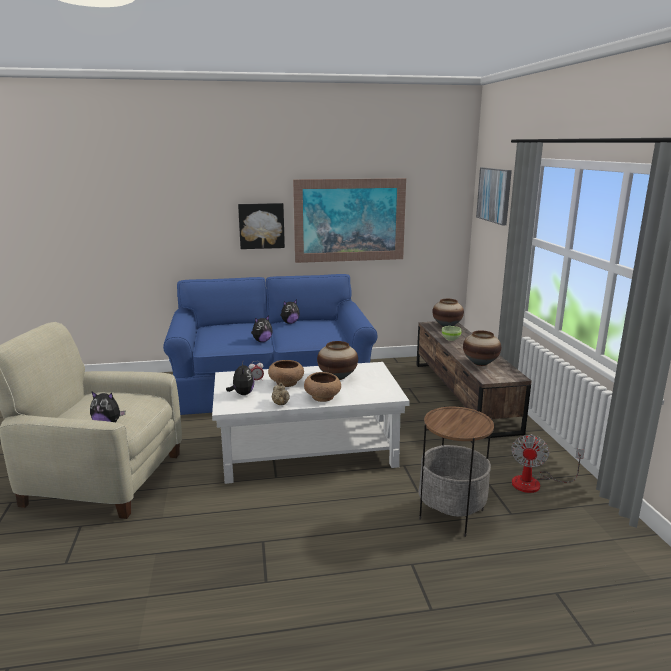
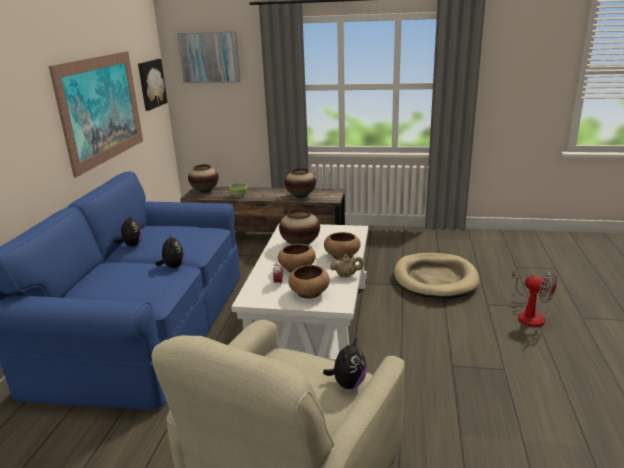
camera: 70 degrees left, 5 degrees up
plush toy [226,362,254,395] -> brown bowl [289,265,330,299]
picture [238,203,285,249] -> picture moved to [138,59,168,111]
side table [418,406,494,537] -> beige dog bed [394,253,480,299]
fan [511,434,585,493] -> fan moved to [509,269,557,327]

